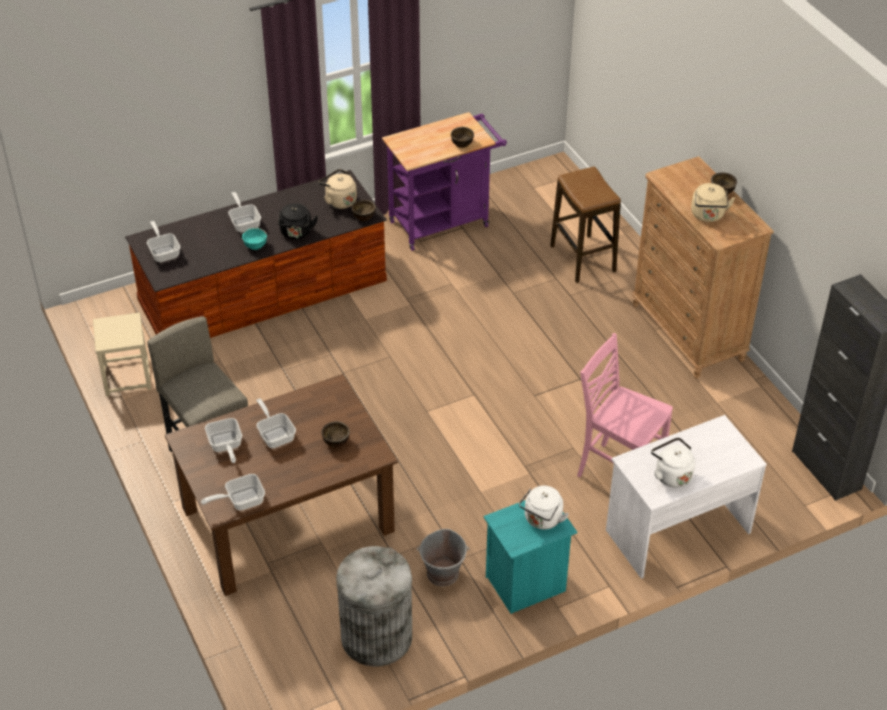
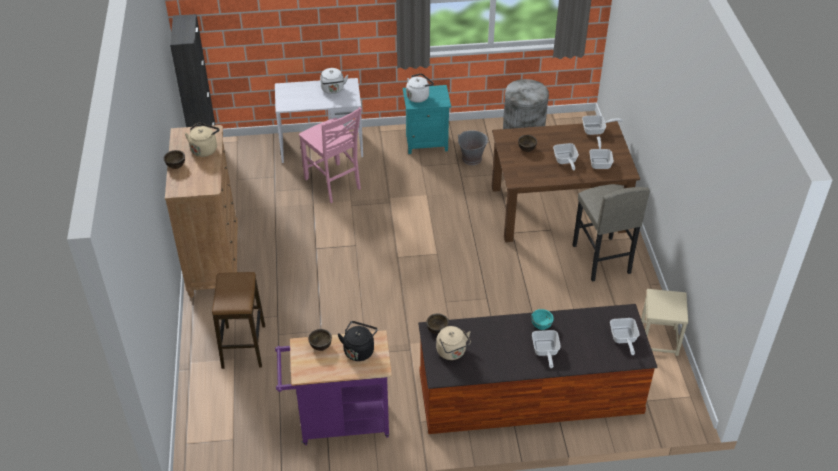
camera: 160 degrees left, 0 degrees up
black kettle [278,203,318,240] -> black kettle moved to [338,321,378,361]

